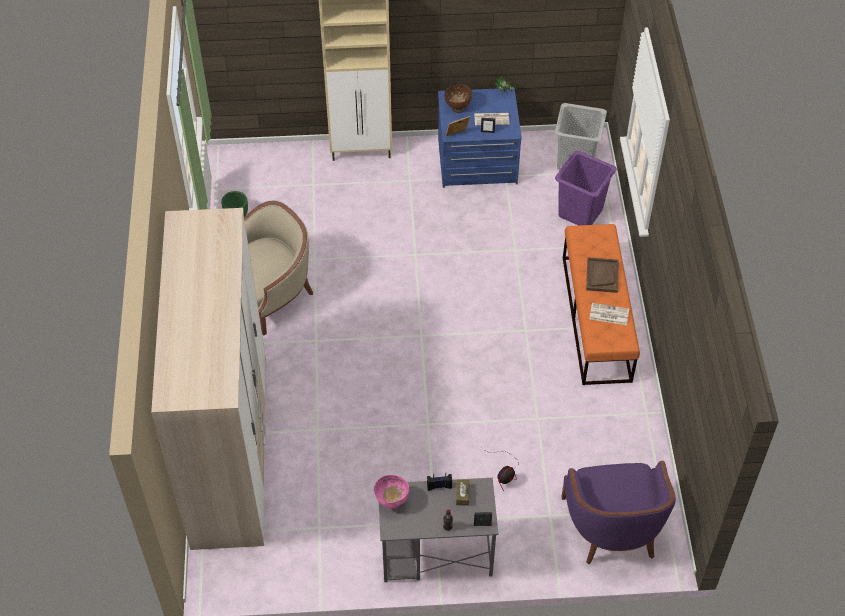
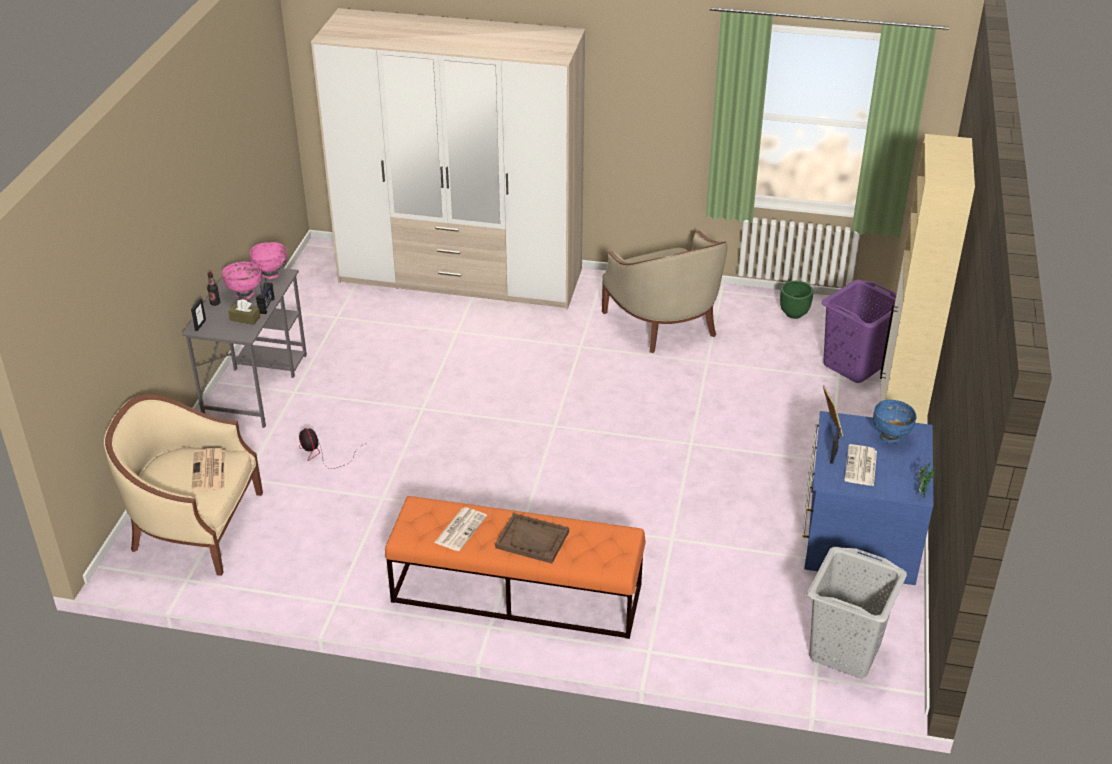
camera: 105 degrees right, 15 degrees down
brown bowl [445,84,472,113] -> blue bowl [873,400,916,443]
purple laundry basket [555,151,617,226] -> purple laundry basket moved to [821,280,896,383]
purple armchair [561,461,676,564] -> beige armchair [104,394,263,576]
none -> newspaper [192,448,225,491]
none -> pink bowl [222,261,261,300]

